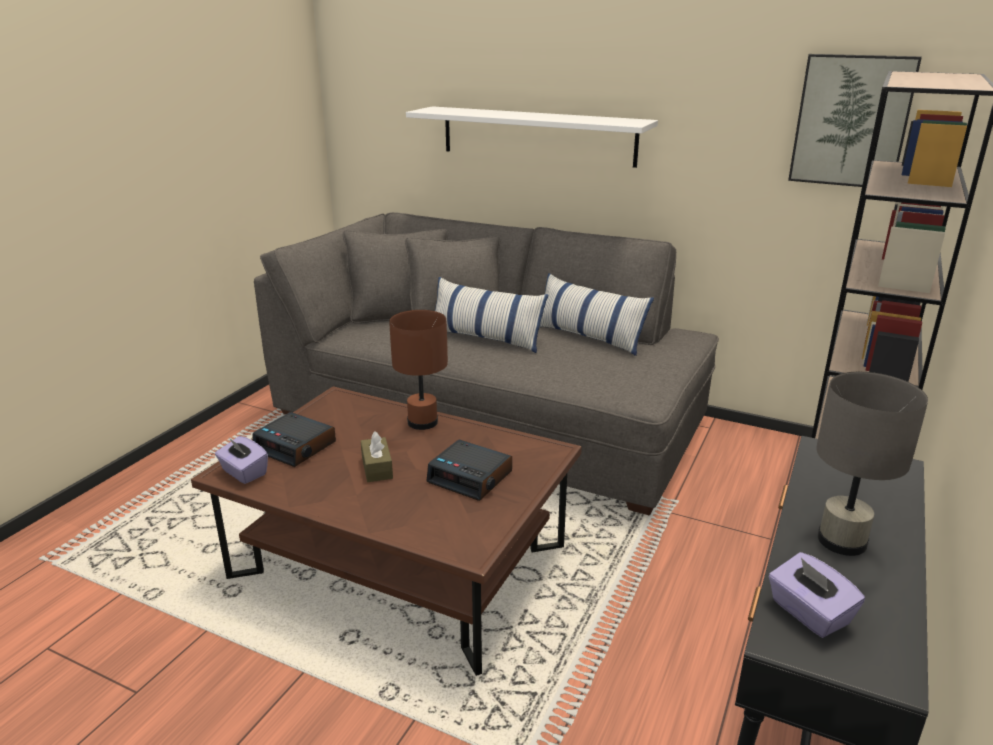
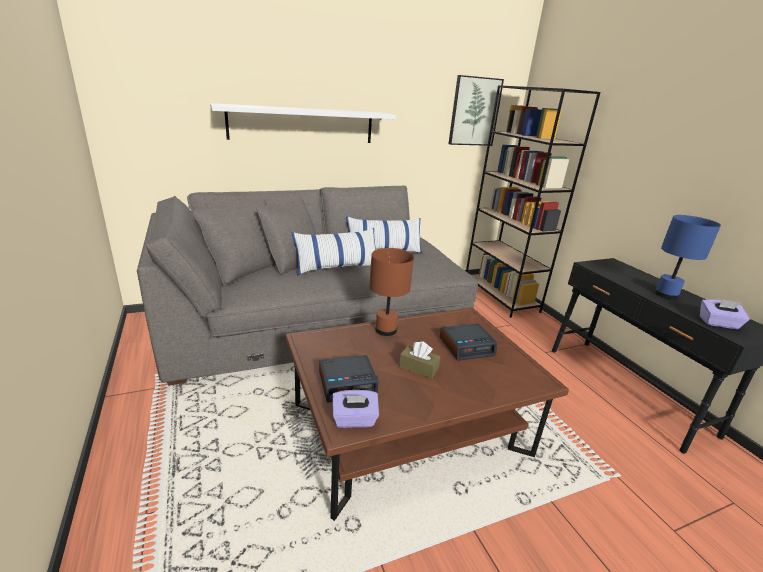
camera: 50 degrees left, 0 degrees up
grey table lamp [816,372,928,556] -> blue table lamp [654,215,721,300]

